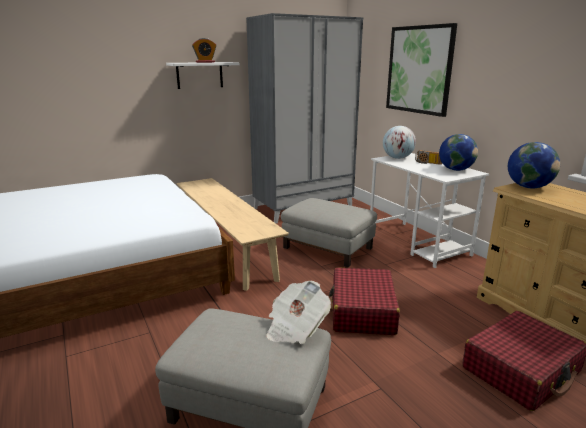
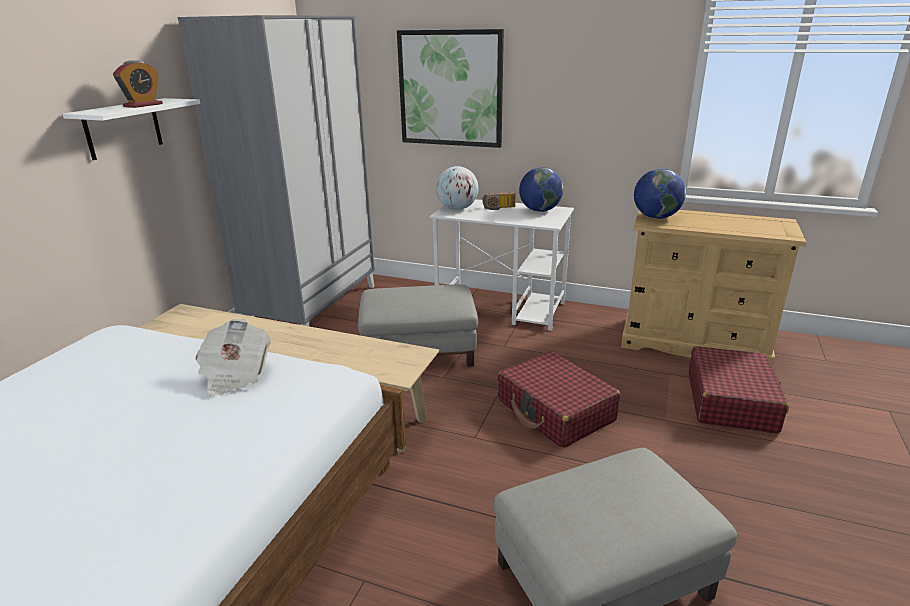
camera: 40 degrees left, 5 degrees up
newspaper [266,281,331,344] -> newspaper moved to [195,319,271,396]

